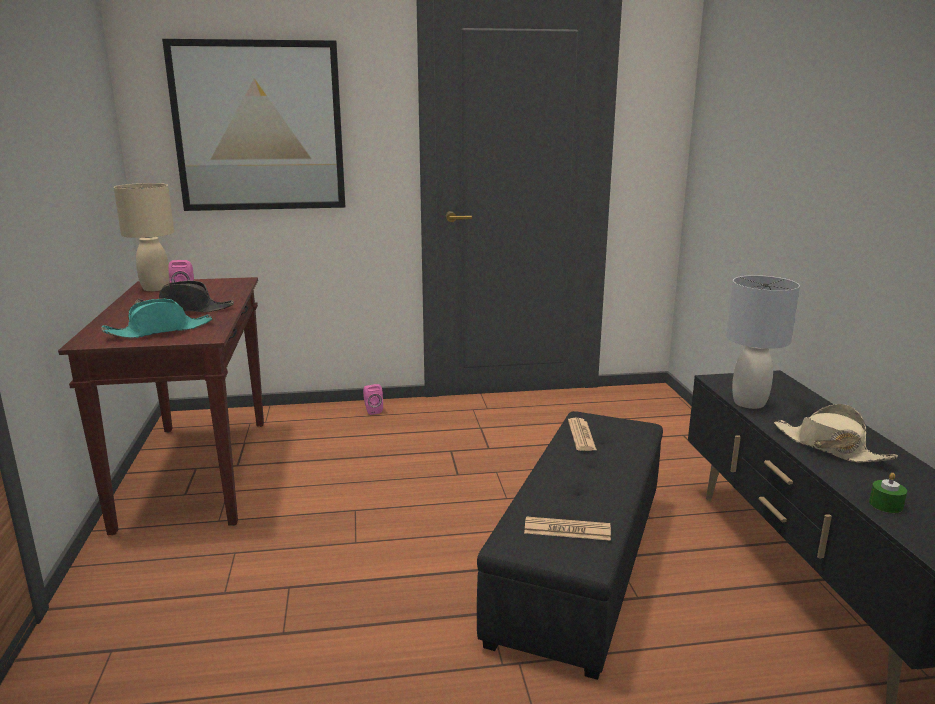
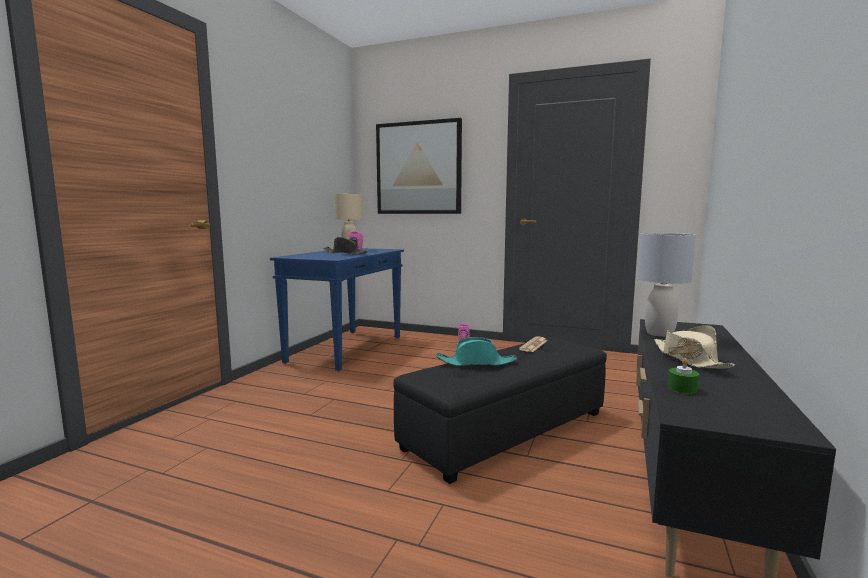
camera: 30 degrees right, 10 degrees down
brown console table [58,277,264,535] -> blue console table [270,248,404,371]
turquoise hat [101,299,212,339] -> turquoise hat moved to [436,337,517,366]
newspaper [524,516,611,541] -> none

